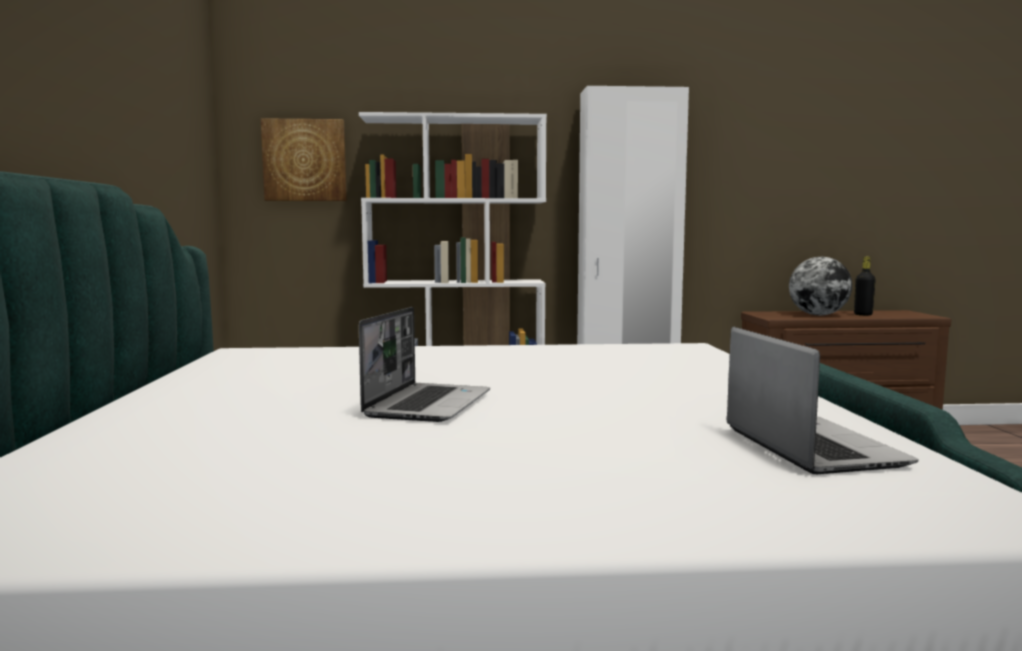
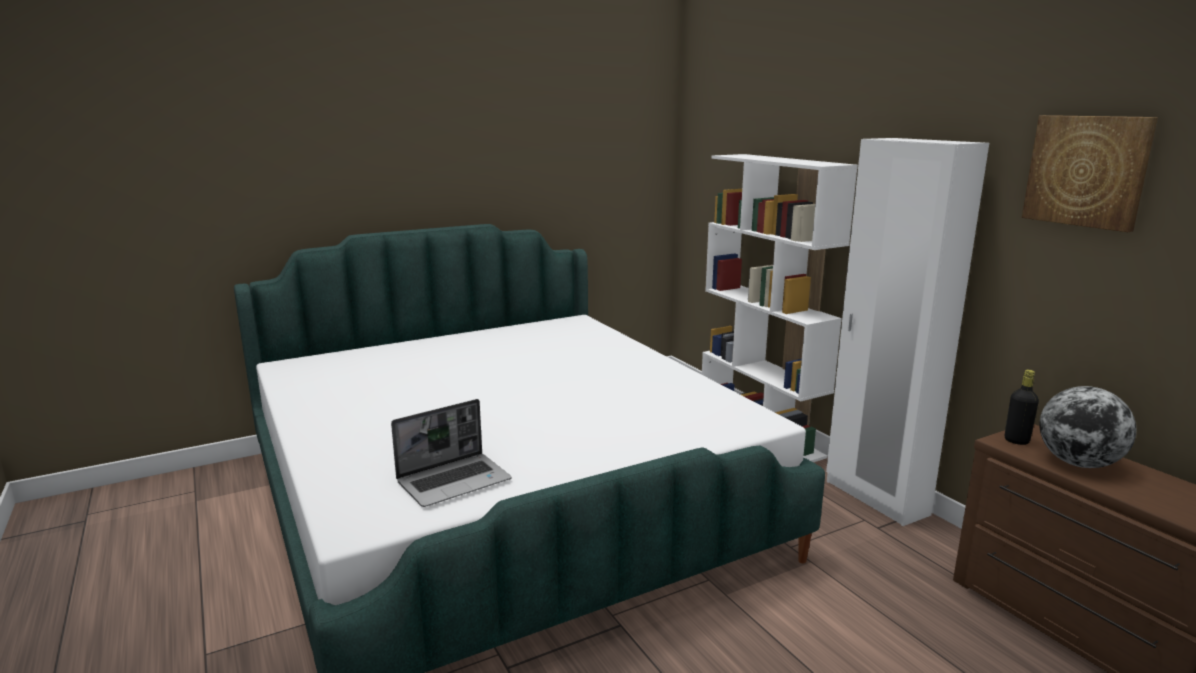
camera: 65 degrees right, 10 degrees up
picture [261,118,347,201] -> picture moved to [1022,115,1158,232]
laptop [359,307,490,422] -> none
black bottle [854,256,876,316] -> black bottle moved to [1005,370,1039,445]

